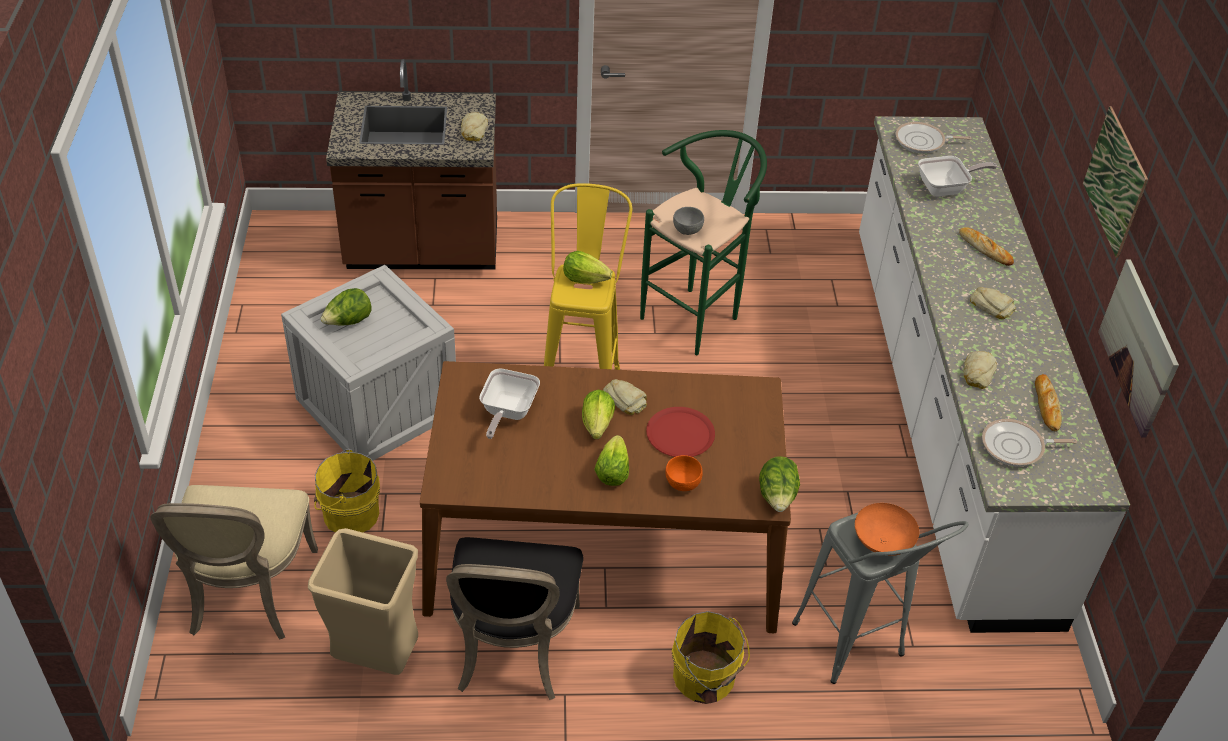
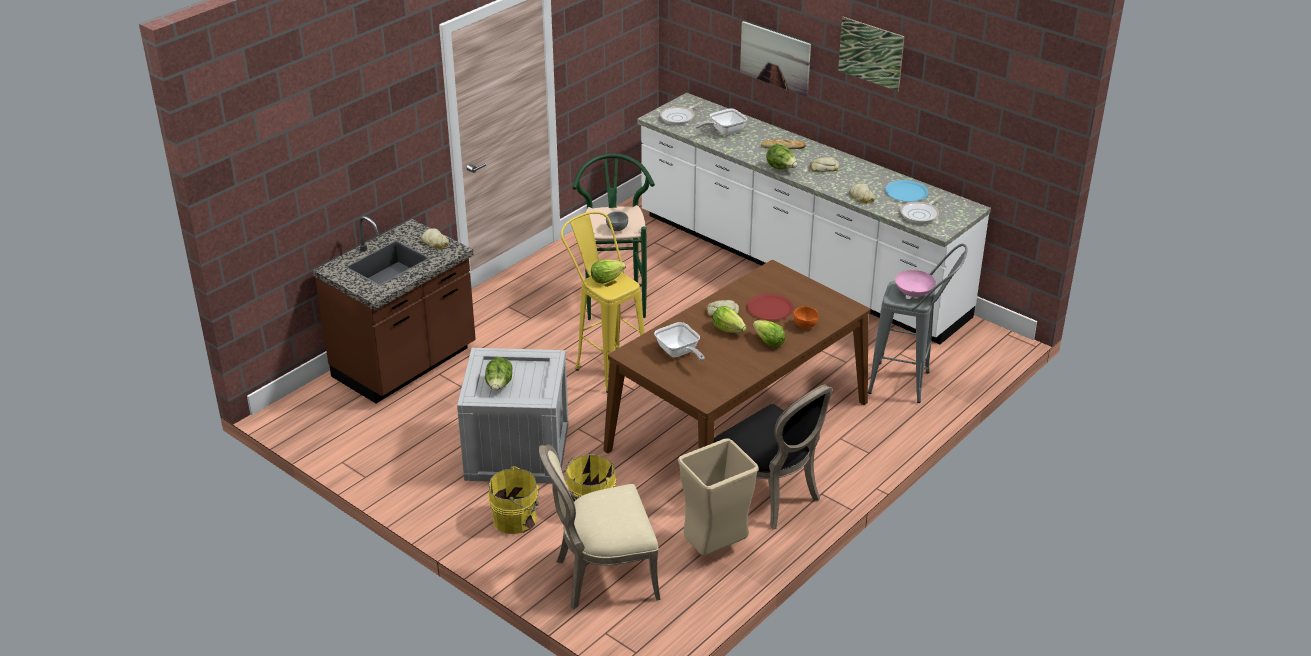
camera: 45 degrees left, 10 degrees down
beige chair [150,485,318,640] -> beige chair turned 120 degrees clockwise [539,445,661,610]
yellow bucket [672,611,750,704] -> yellow bucket moved to [488,466,539,534]
lettuce [759,456,800,512] -> lettuce moved to [766,144,797,169]
orange bowl [855,503,919,556] -> pink bowl [895,270,936,297]
frying pan [918,156,997,197] -> frying pan turned 150 degrees counterclockwise [695,108,747,135]
bread [1035,374,1062,431] -> blue plate [885,180,929,202]
picture [1098,260,1179,438] -> picture moved to [740,21,811,96]

